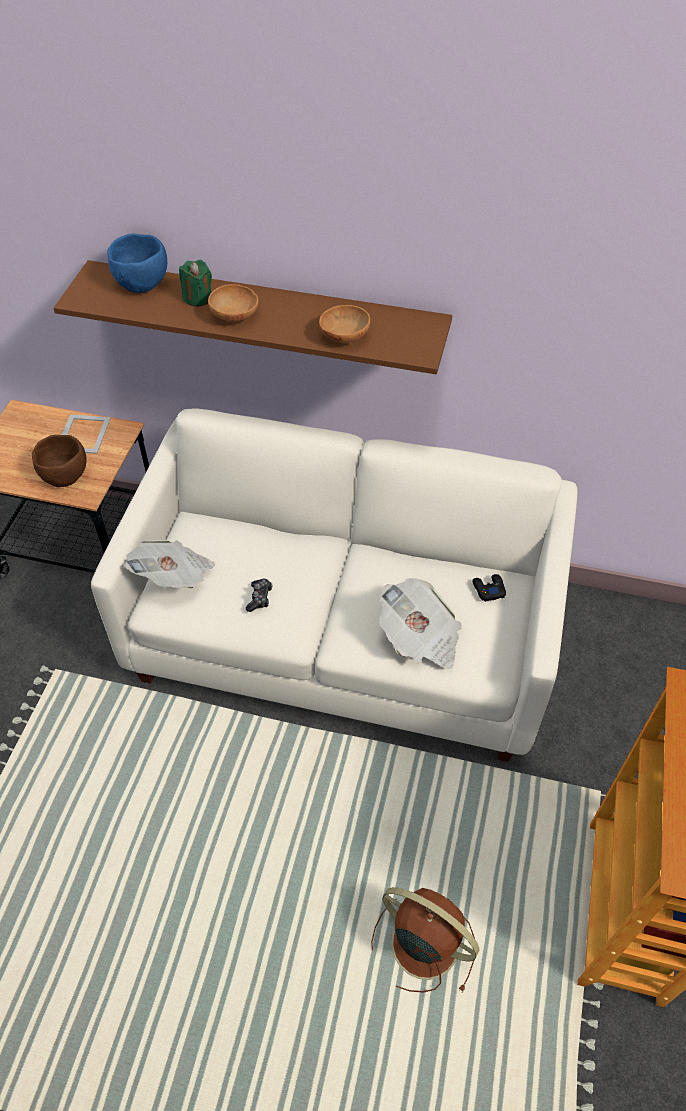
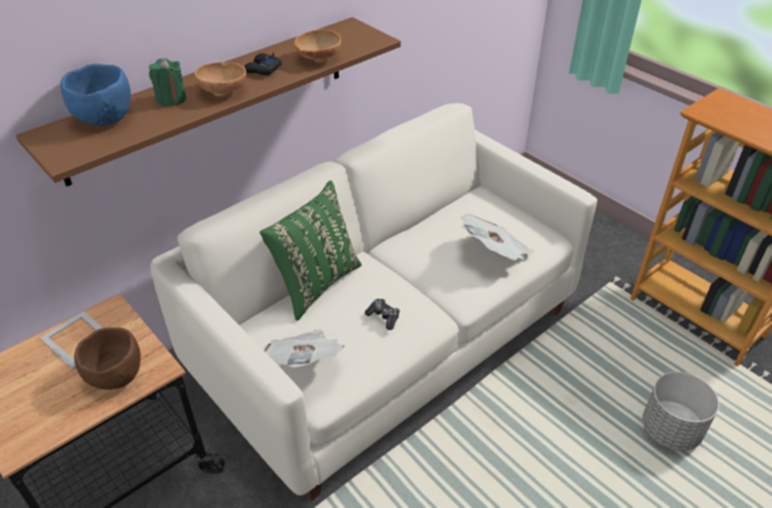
camera: 55 degrees left, 10 degrees down
brown fan [371,887,480,993] -> grey planter [642,372,719,451]
black game controller [472,574,506,602] -> black game controller moved to [244,53,282,75]
none -> green pillow [260,181,362,321]

